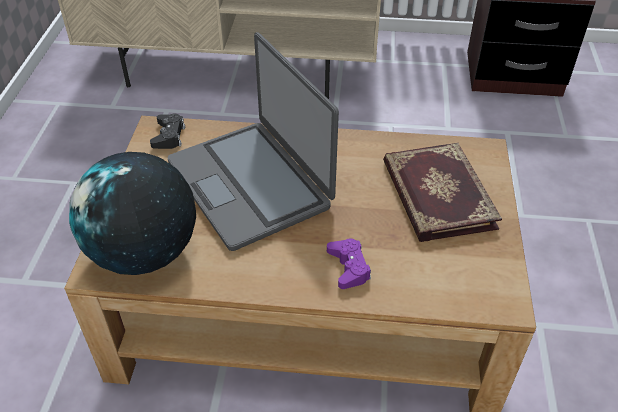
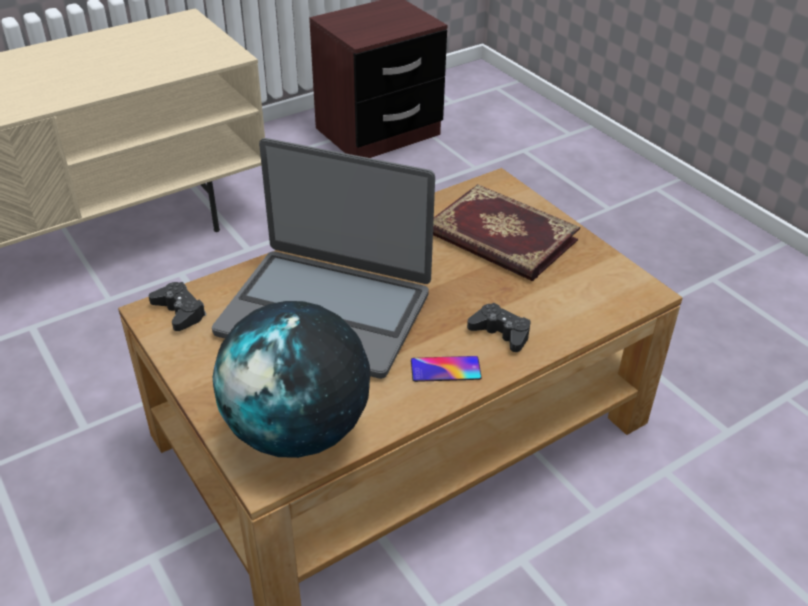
camera: 40 degrees left, 5 degrees down
purple game controller [327,239,371,289] -> black game controller [467,303,531,352]
none -> phone [411,356,482,382]

